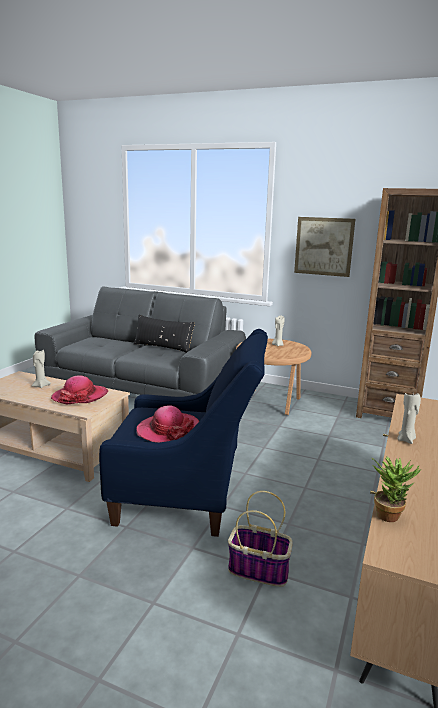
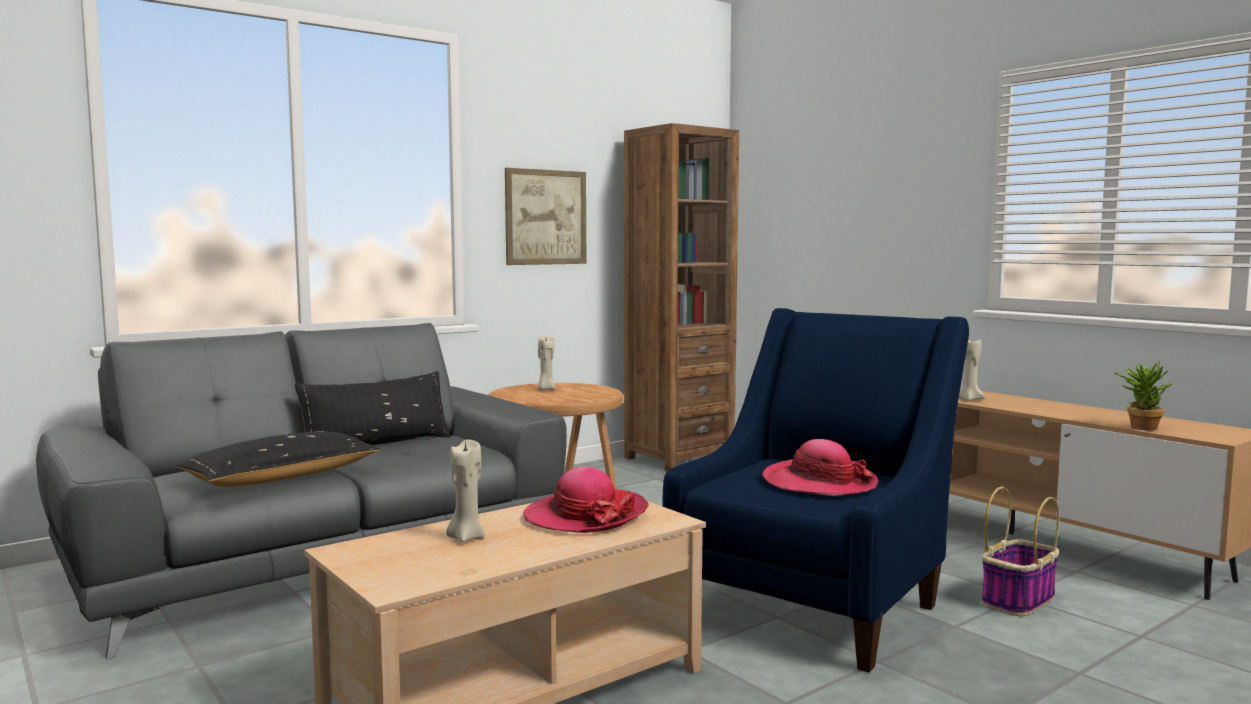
camera: 60 degrees left, 10 degrees down
none -> black pillow [176,431,380,487]

